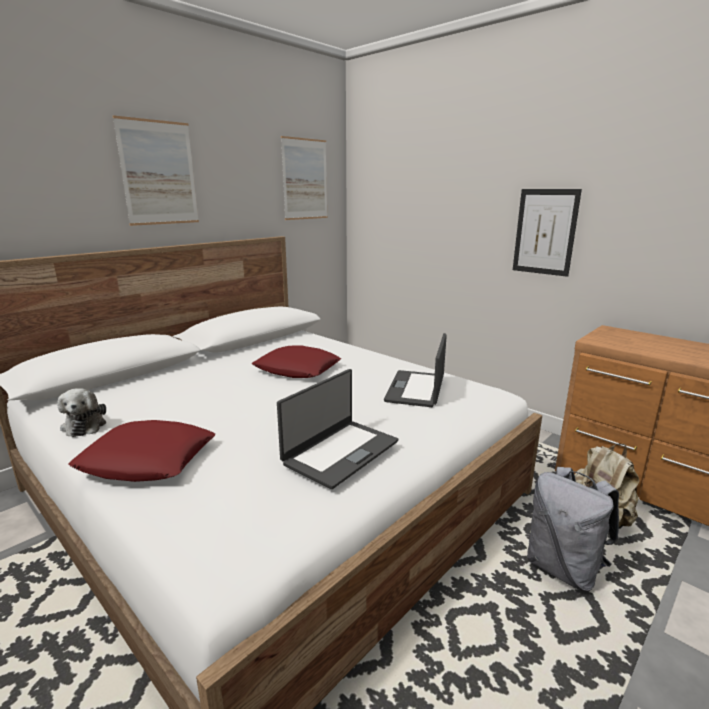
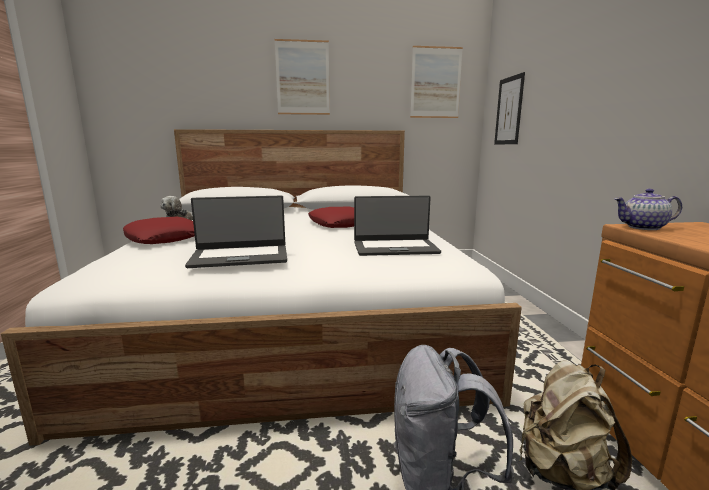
camera: 40 degrees right, 5 degrees down
laptop [384,333,447,407] -> laptop turned 150 degrees counterclockwise [354,196,441,256]
picture [513,189,582,277] -> picture moved to [494,72,525,145]
none -> teapot [615,189,682,230]

